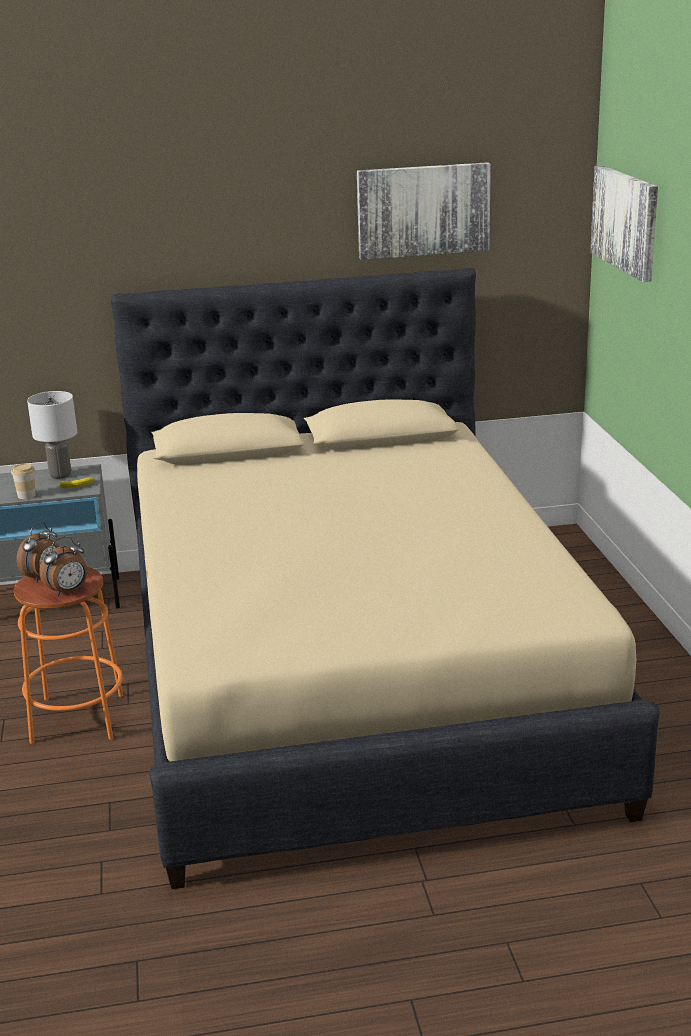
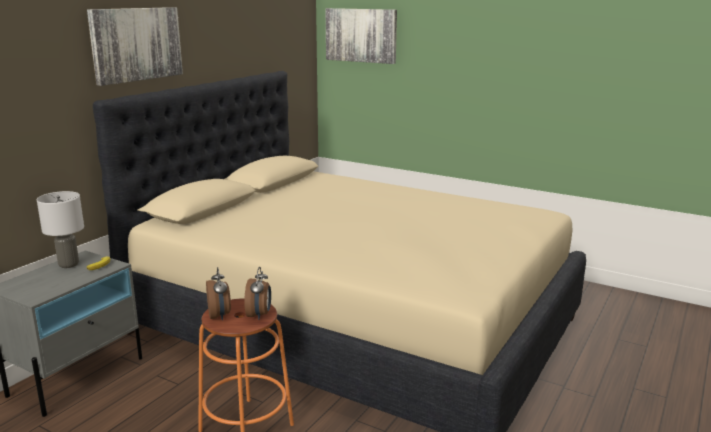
camera: 50 degrees left, 5 degrees down
cup [11,464,36,499] -> none
picture [357,162,491,260] -> picture moved to [87,7,183,86]

